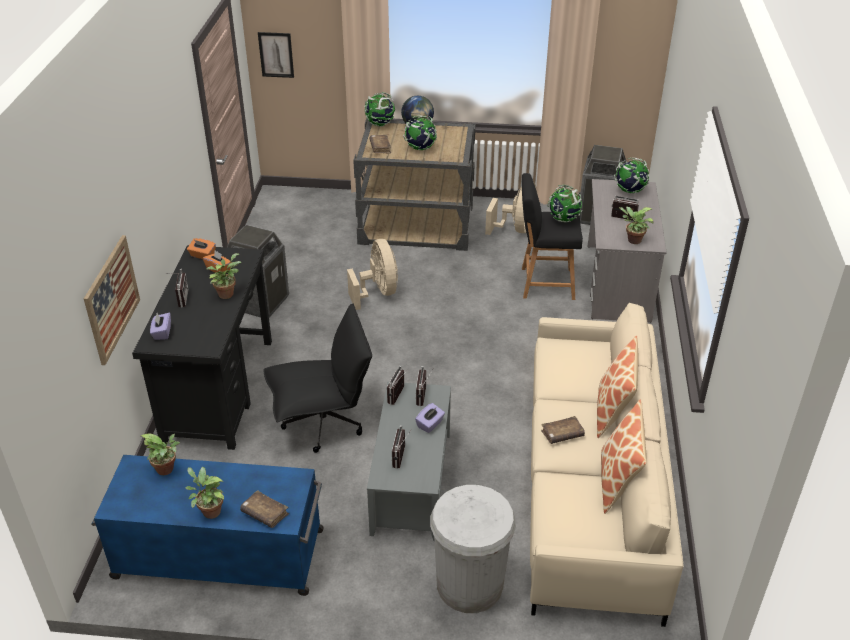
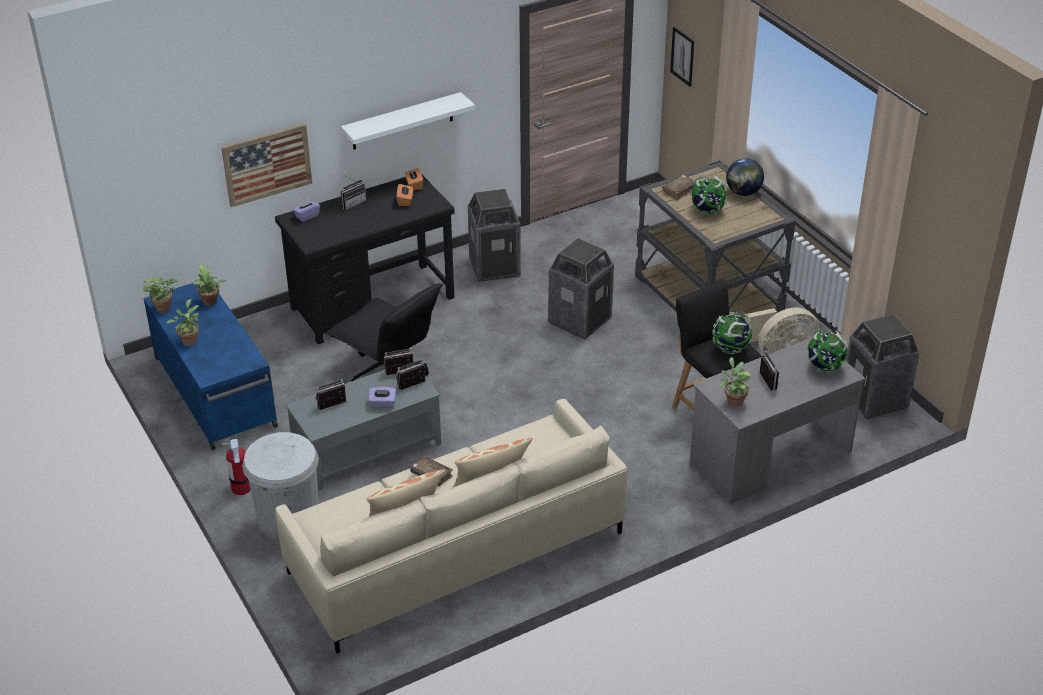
camera: 55 degrees right, 0 degrees up
potted plant [206,253,241,299] -> potted plant moved to [143,278,180,313]
brown book [240,490,289,528] -> none
beige fan [347,239,398,310] -> trash can [548,238,614,339]
globe [364,92,395,127] -> none
none -> fire extinguisher [221,438,251,495]
none -> white shelf [341,92,475,149]

